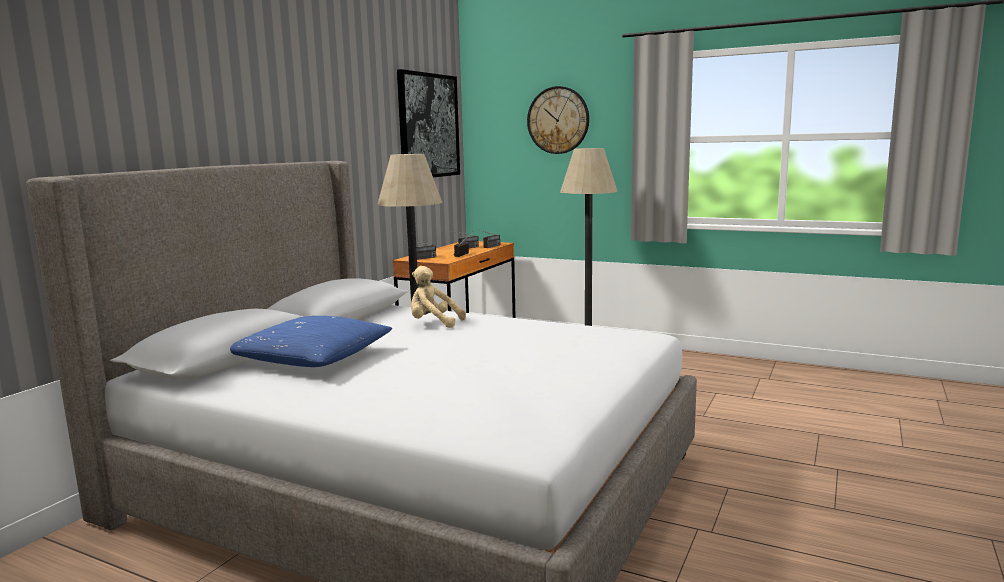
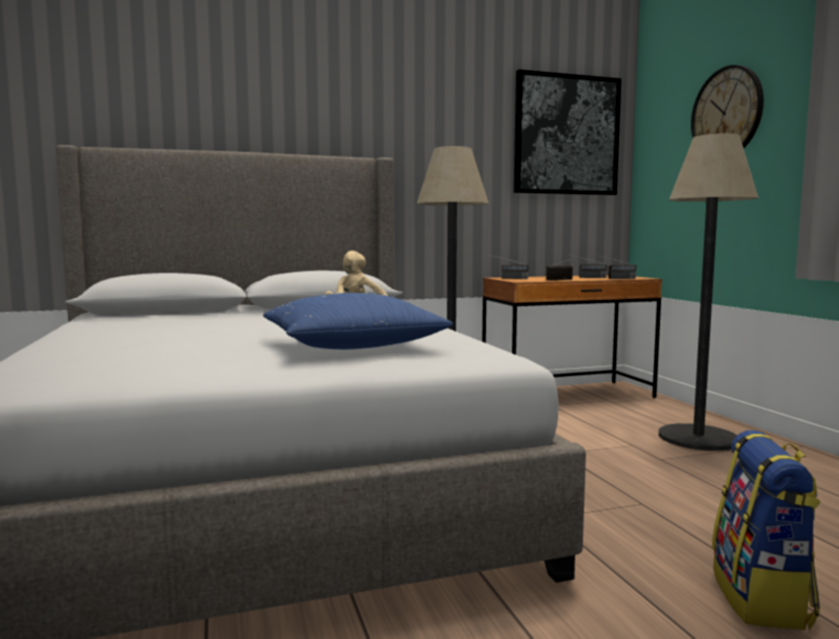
camera: 45 degrees right, 5 degrees down
blue pillow [230,316,392,367] -> blue pillow moved to [263,293,453,349]
none -> backpack [712,430,821,630]

